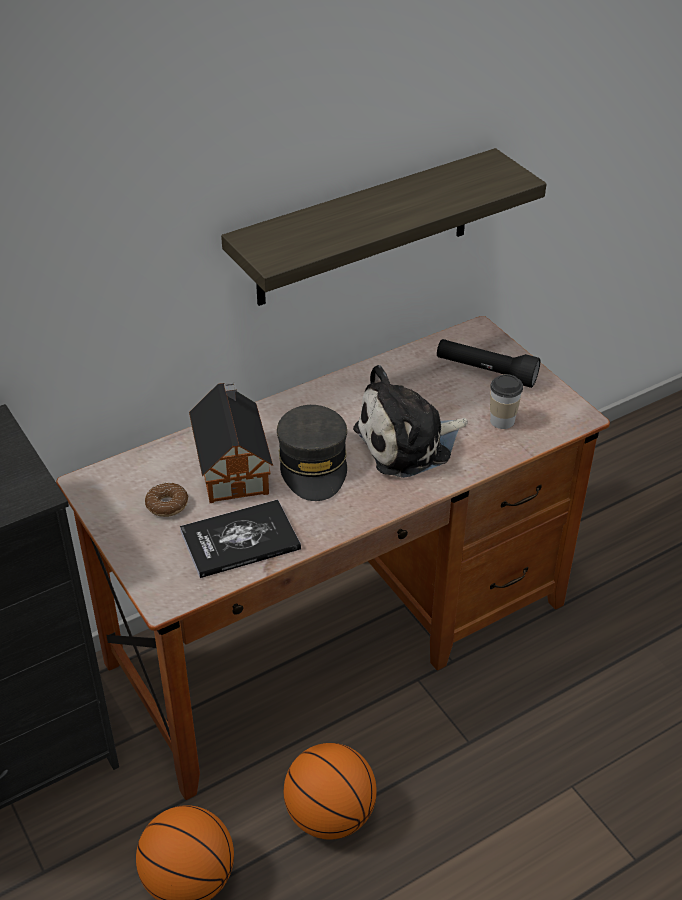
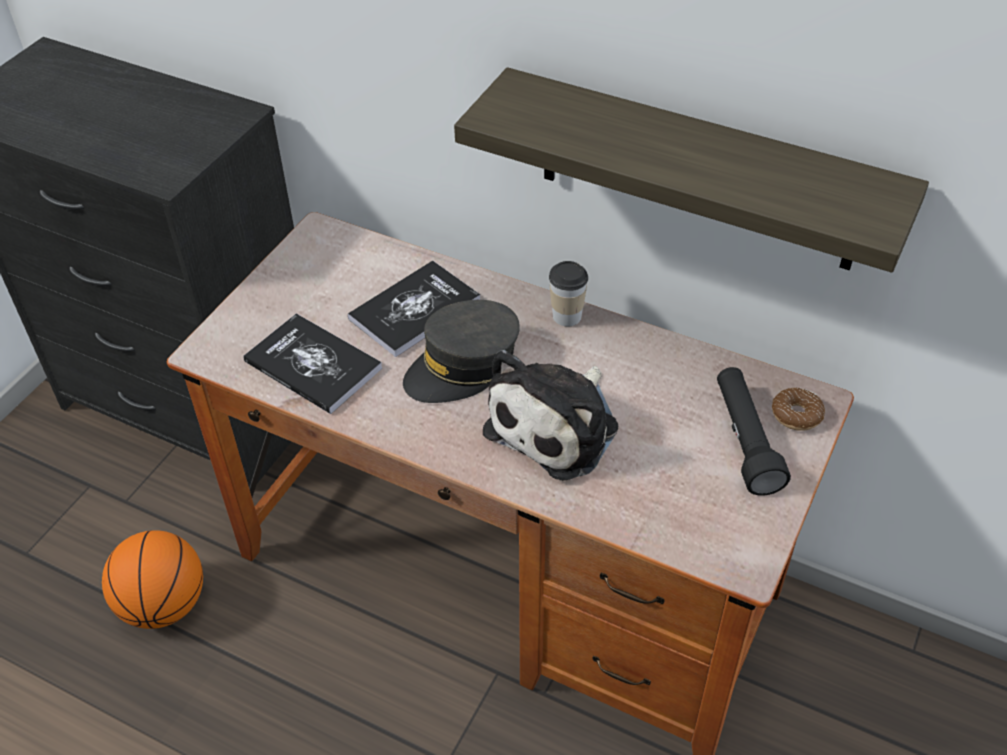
camera: 60 degrees right, 5 degrees up
donut [145,483,188,517] -> donut moved to [772,387,825,431]
toy house [189,383,273,503] -> book [348,261,480,357]
basketball [284,743,377,840] -> none
plush toy [353,365,468,478] -> plush toy turned 90 degrees counterclockwise [483,350,618,481]
cup [490,374,523,429] -> cup moved to [549,261,588,326]

